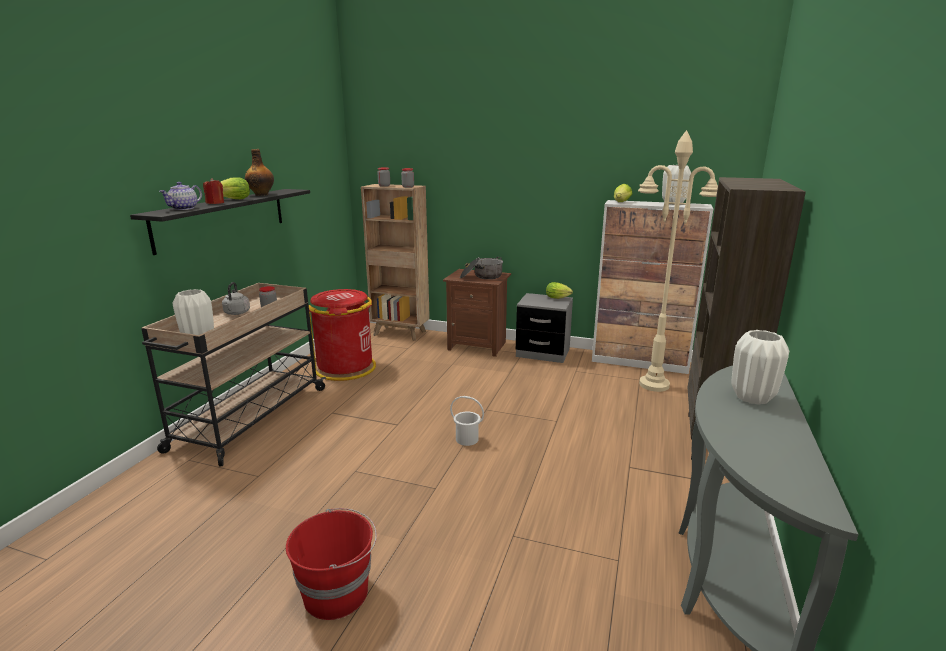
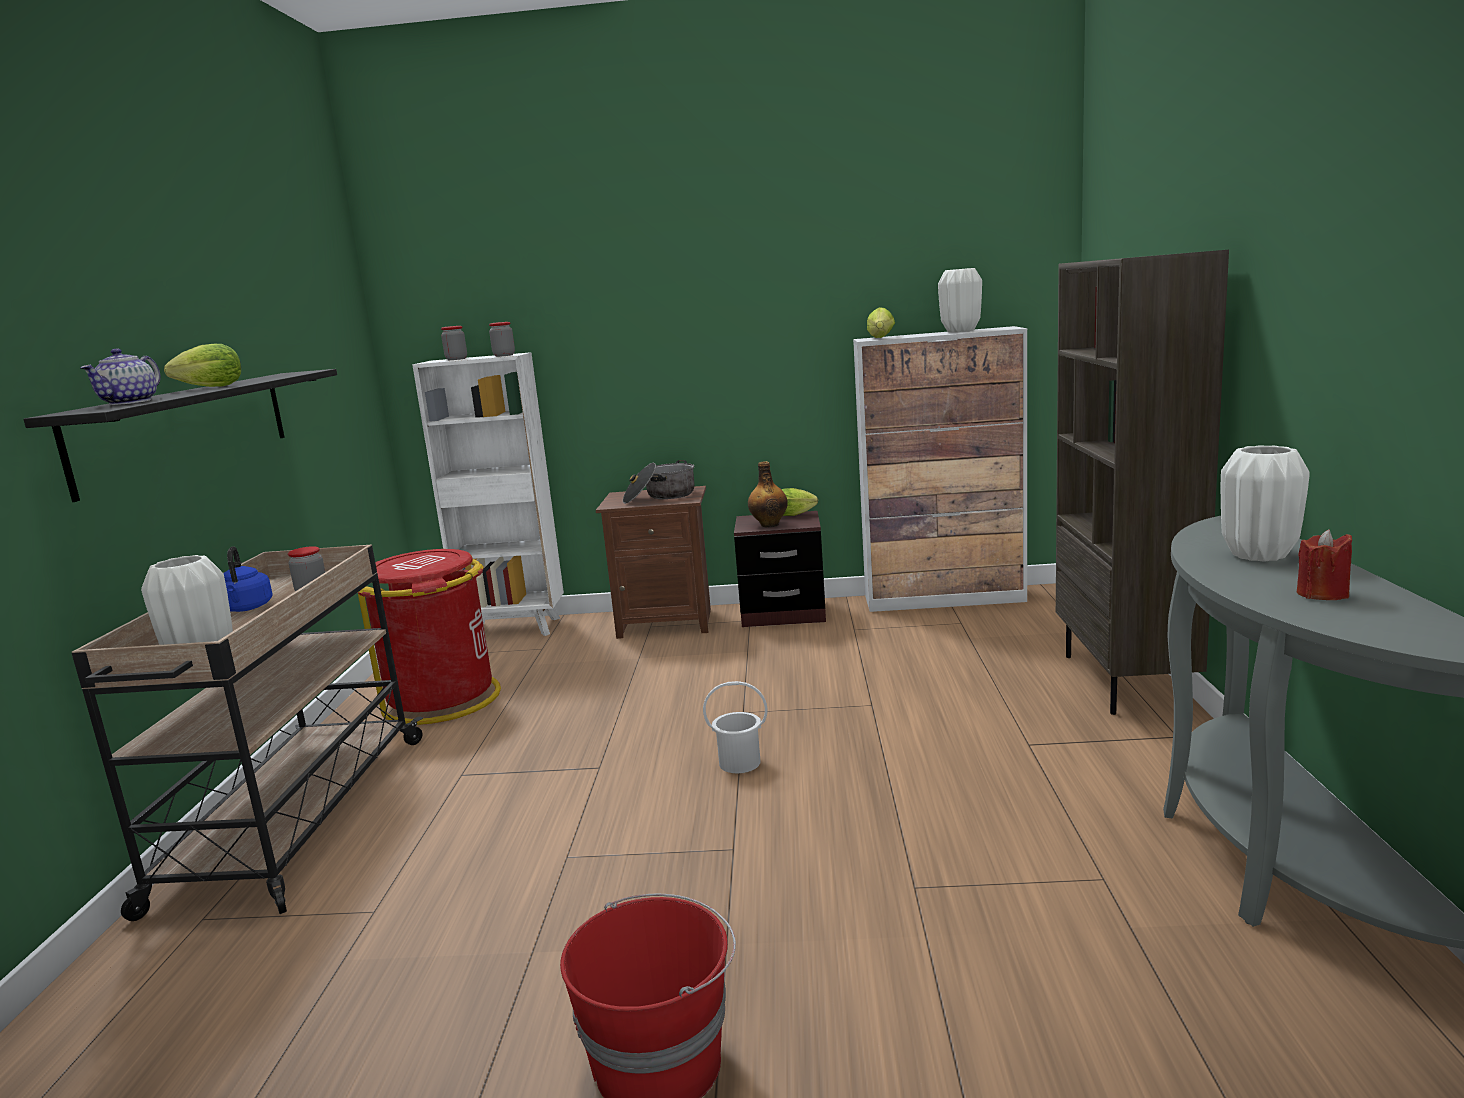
camera: 15 degrees left, 5 degrees down
red candle [203,178,224,204] -> red candle moved to [1297,529,1352,600]
grey kettle [222,282,250,315] -> blue kettle [223,546,273,612]
bottle [245,149,274,196] -> bottle moved to [748,461,788,527]
brown bookcase [361,184,430,341] -> white bookcase [412,352,564,636]
grey nightstand [516,293,573,363] -> brown nightstand [734,511,826,627]
beige floor lamp [638,130,718,392] -> none

